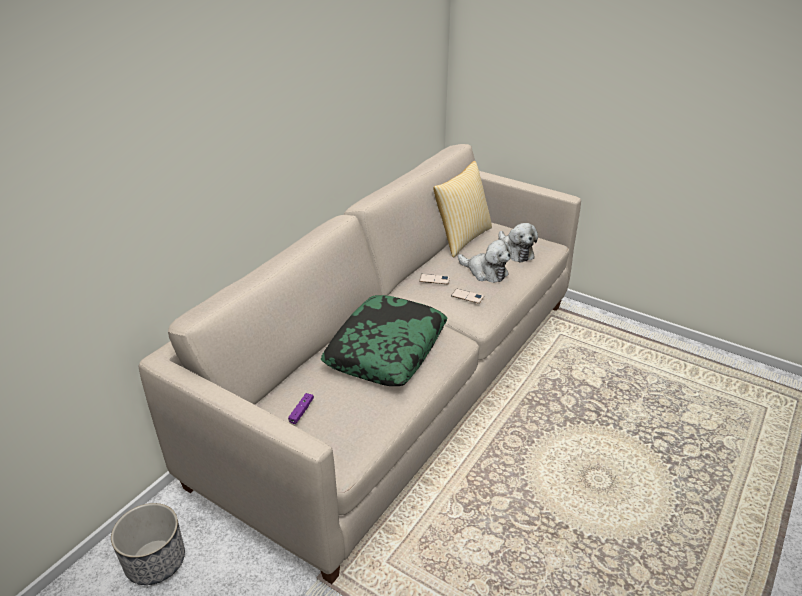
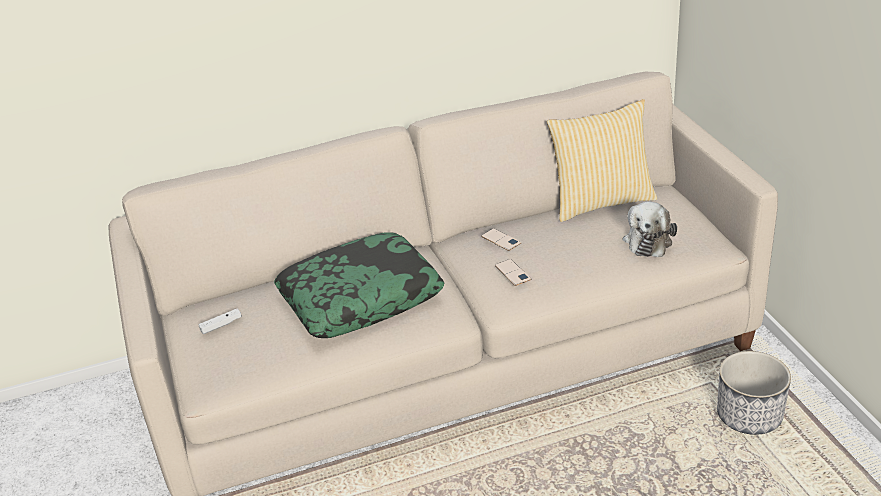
camera: 40 degrees right, 0 degrees up
planter [111,503,185,585] -> planter moved to [717,351,791,435]
purple game controller [288,393,314,424] -> white game controller [198,309,242,334]
plush toy [458,240,512,283] -> none

